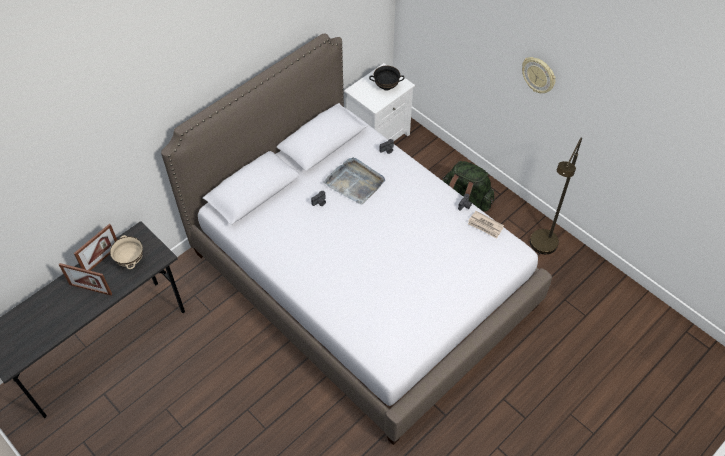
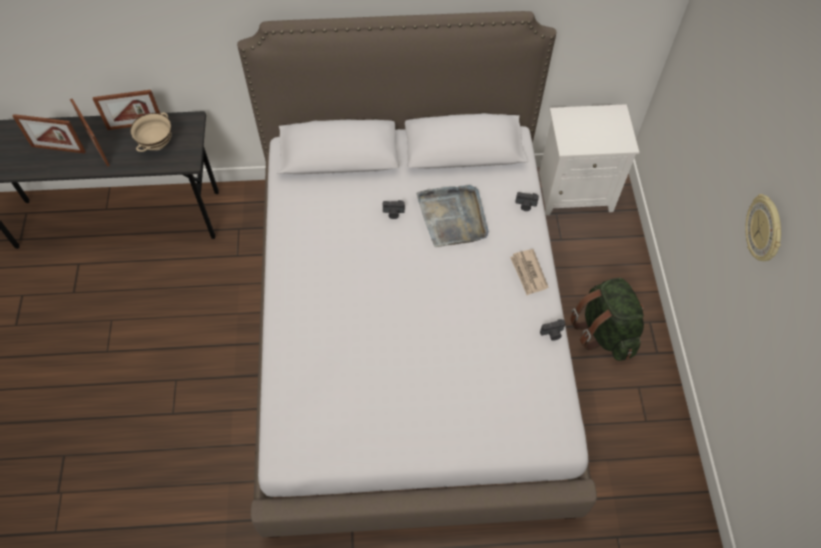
camera: 40 degrees right, 5 degrees up
black bowl [369,66,405,91] -> none
newspaper [468,211,504,239] -> newspaper moved to [510,249,548,295]
brown floor lamp [530,137,582,254] -> none
none -> picture frame [13,114,86,154]

